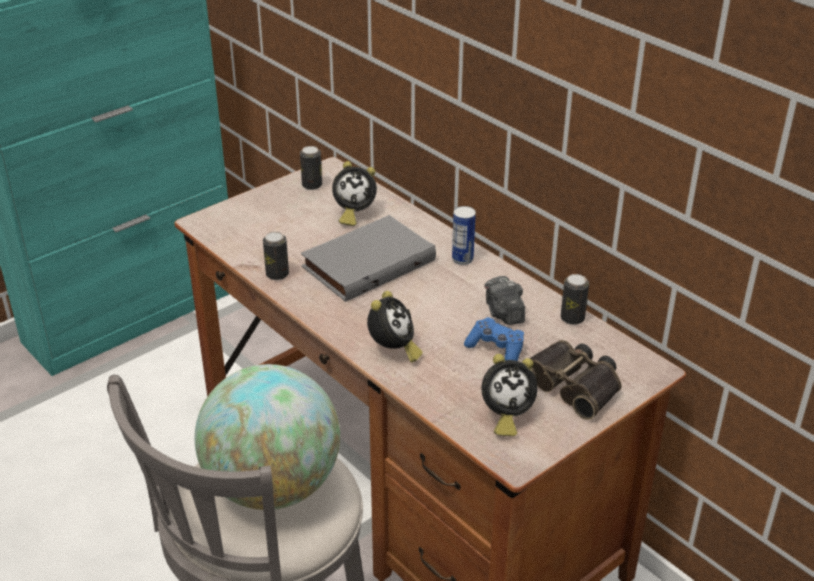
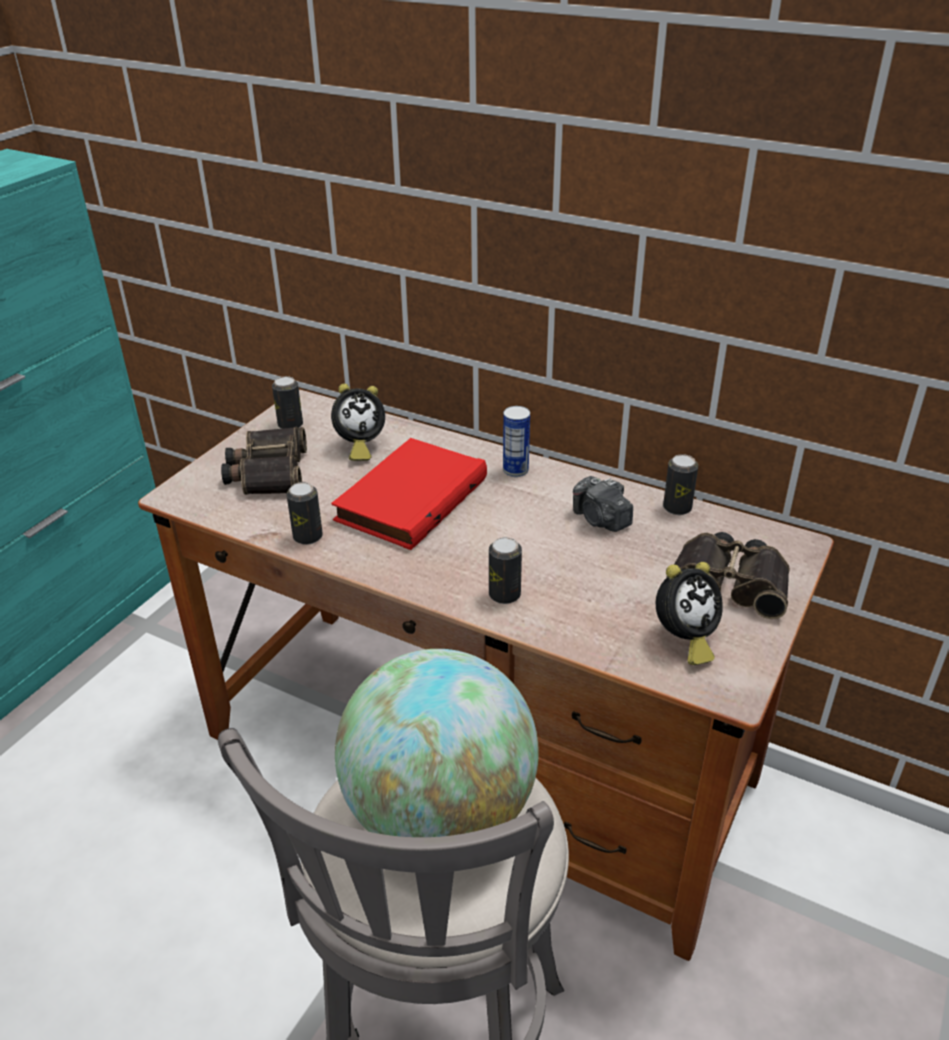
camera: 20 degrees left, 0 degrees up
grey book [301,215,436,302] -> red book [331,438,487,550]
alarm clock [367,291,423,363] -> can [489,537,522,604]
blue game controller [464,317,524,361] -> none
none -> binoculars [221,427,307,495]

